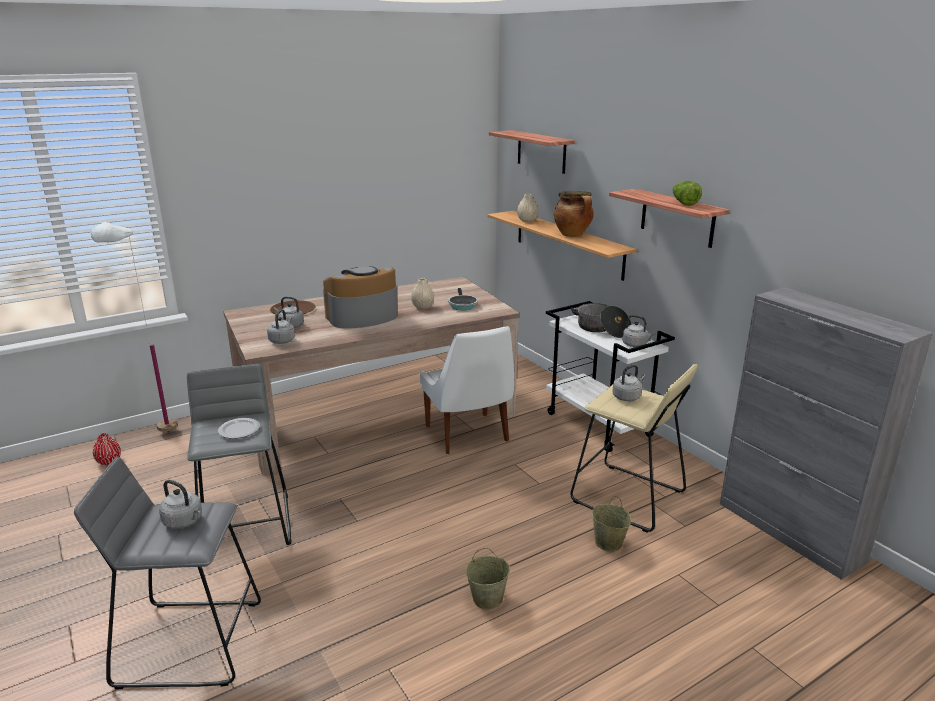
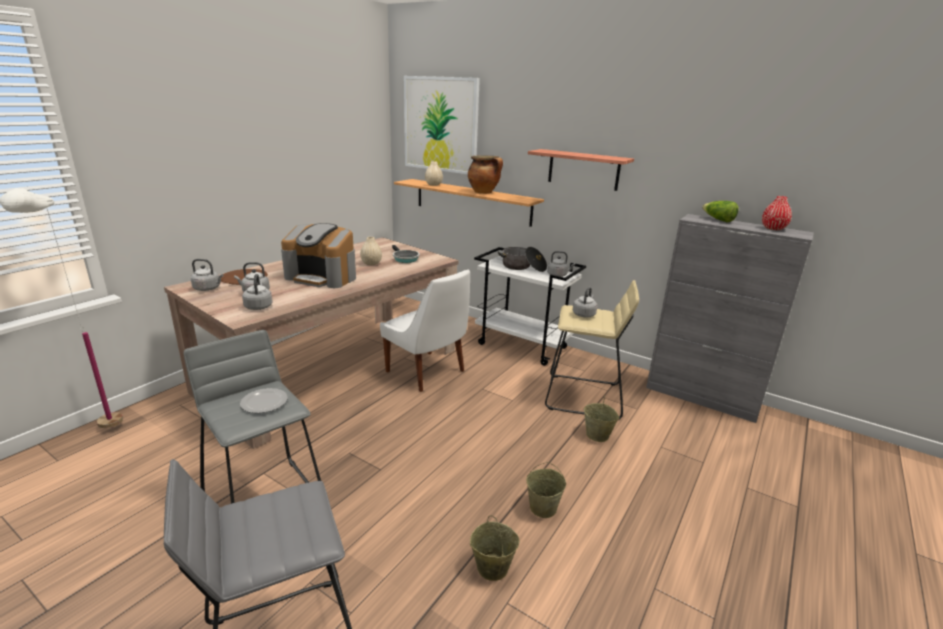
camera: 25 degrees left, 0 degrees up
red vase [93,433,121,465] -> red vase moved to [762,196,792,230]
grey kettle [159,480,202,529] -> grey kettle moved to [191,259,224,291]
coffee machine [323,266,398,329] -> coffee machine turned 105 degrees counterclockwise [281,223,356,288]
shelf [489,130,575,174] -> picture [404,76,480,174]
lettuce [673,181,702,206] -> lettuce moved to [702,201,739,222]
none -> beige bucket [470,515,520,581]

